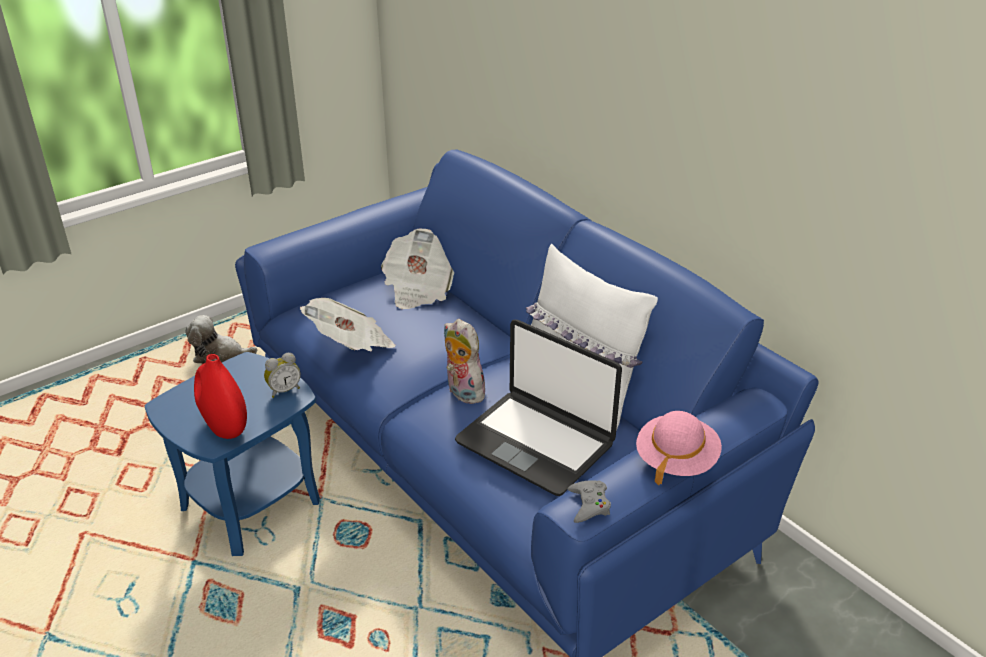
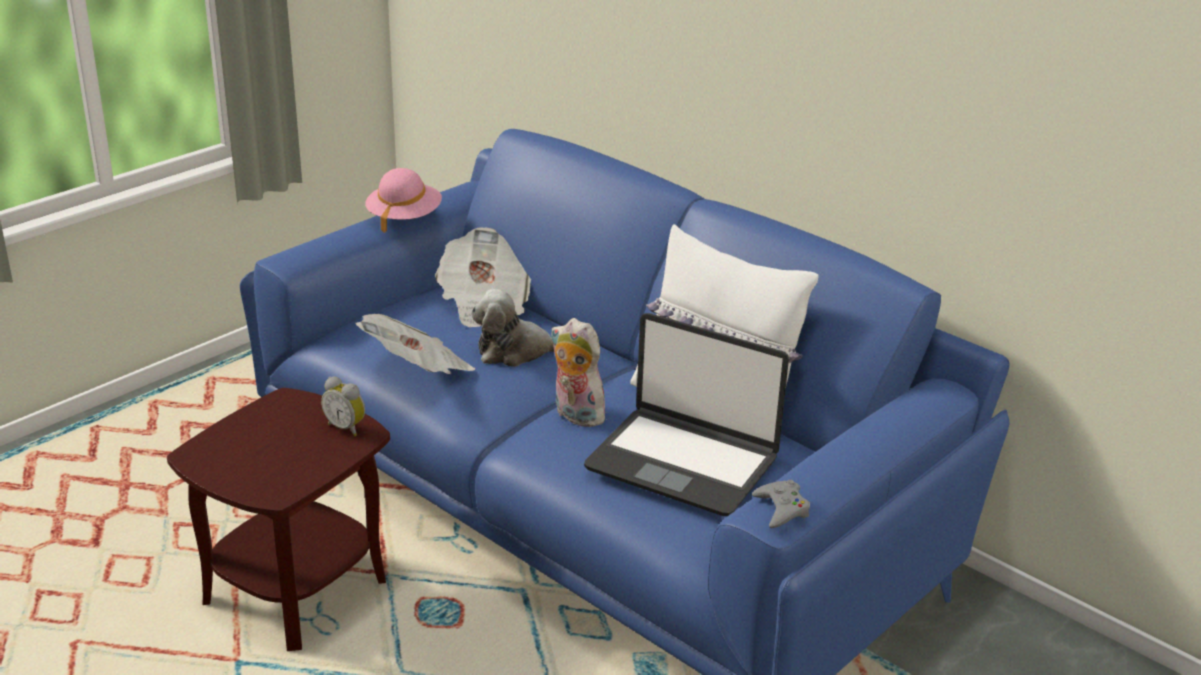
camera: 10 degrees left, 5 degrees down
blue side table [145,352,320,556] -> brown side table [167,388,390,651]
plush toy [185,315,257,363] -> plush toy moved to [471,289,554,367]
red vase [194,354,247,439] -> none
alarm clock [264,353,301,398] -> alarm clock turned 75 degrees clockwise [321,377,365,437]
pink hat [636,411,722,485] -> pink hat moved to [365,168,442,233]

